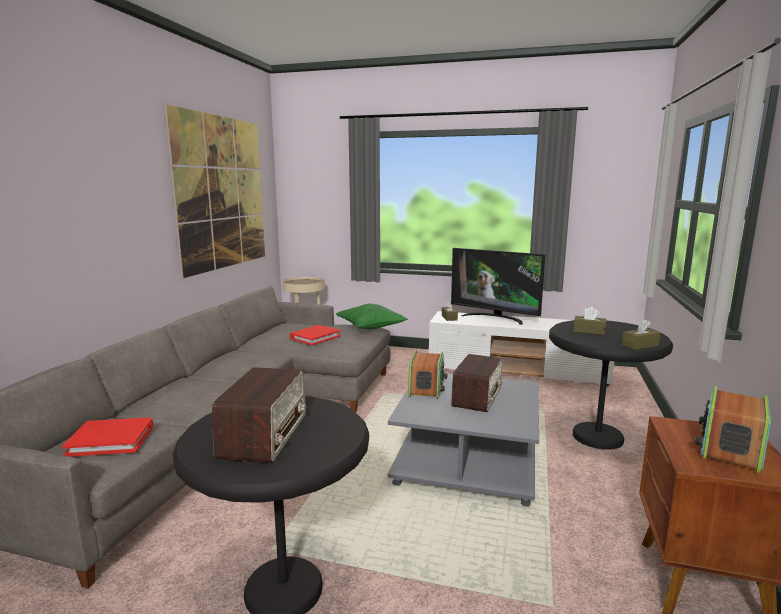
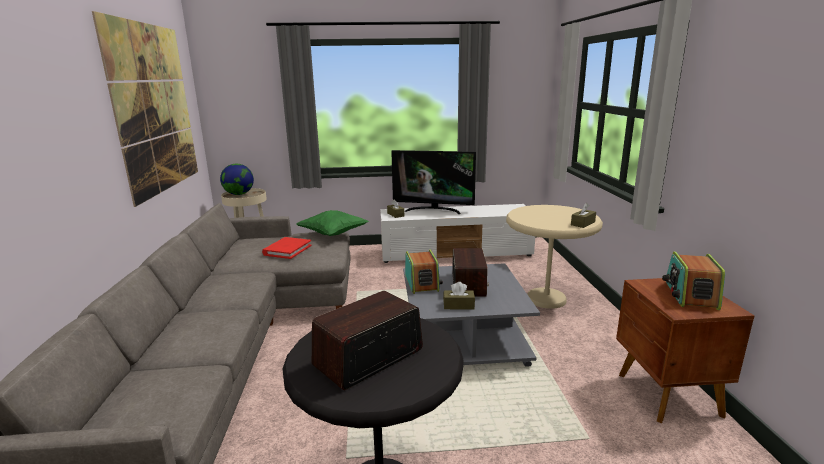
camera: 20 degrees left, 5 degrees up
red book [61,417,153,457] -> none
radio [212,367,306,463] -> radio turned 120 degrees counterclockwise [312,291,423,390]
black side table [549,320,673,450] -> beige side table [506,205,603,309]
brown tissue box [573,307,606,335] -> brown tissue box moved to [443,282,475,309]
none -> globe [220,164,254,195]

